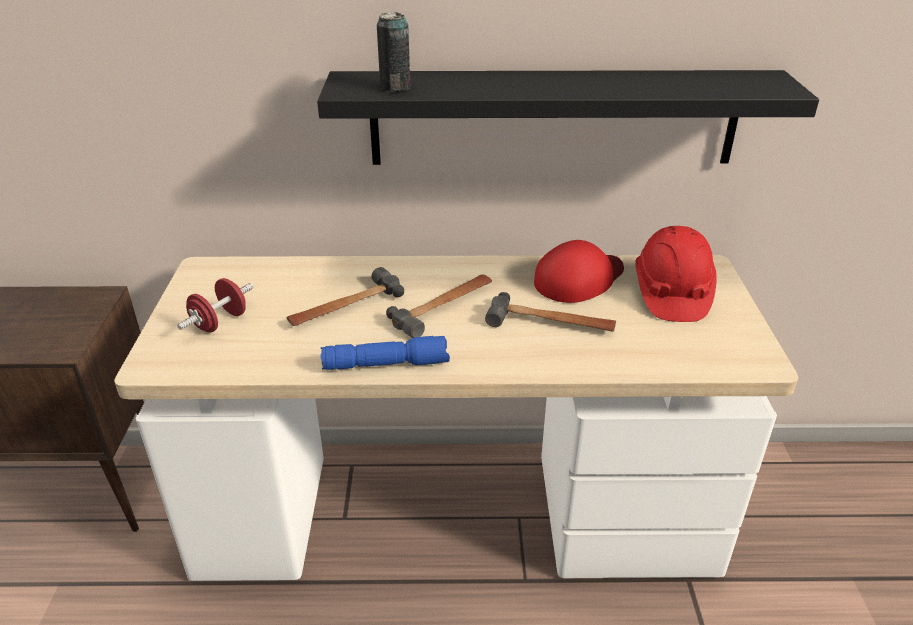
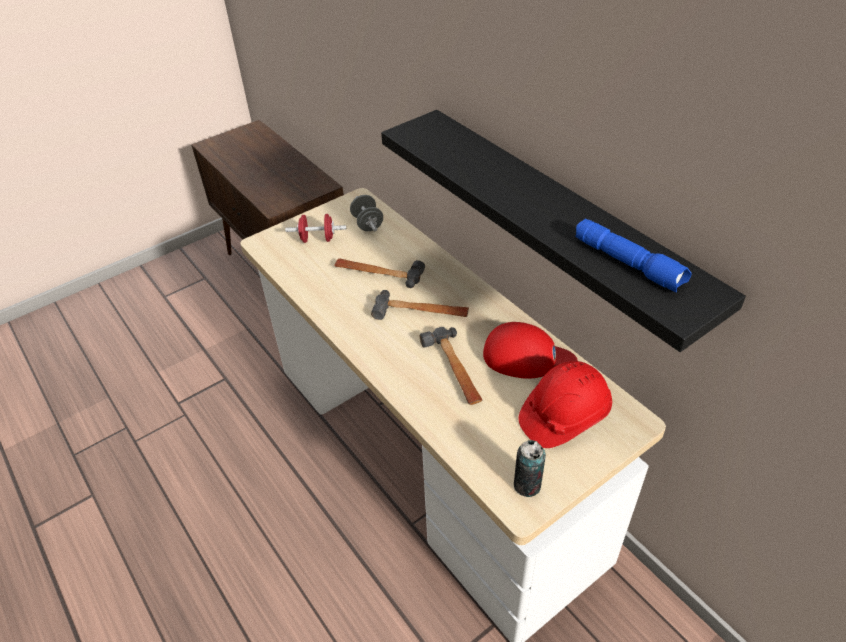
camera: 55 degrees right, 10 degrees up
blue flashlight [321,336,450,370] -> blue flashlight moved to [575,219,691,292]
can [377,12,411,92] -> can moved to [514,440,546,497]
none -> grey dumbbell [350,195,383,231]

